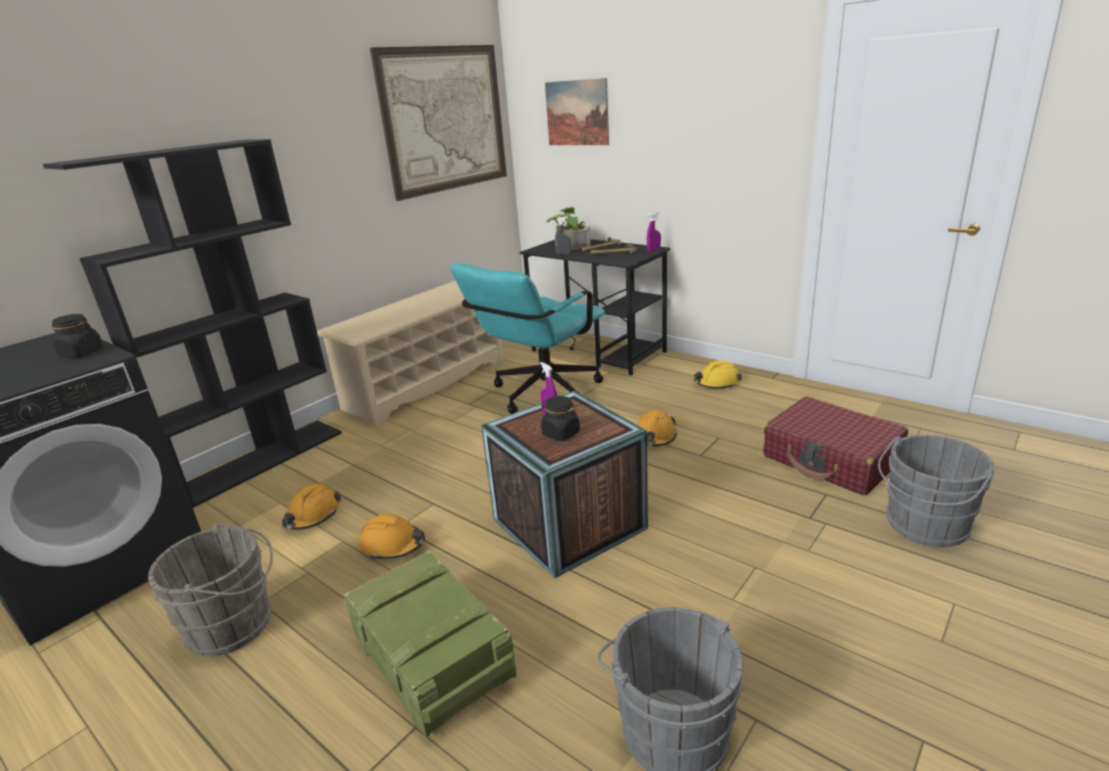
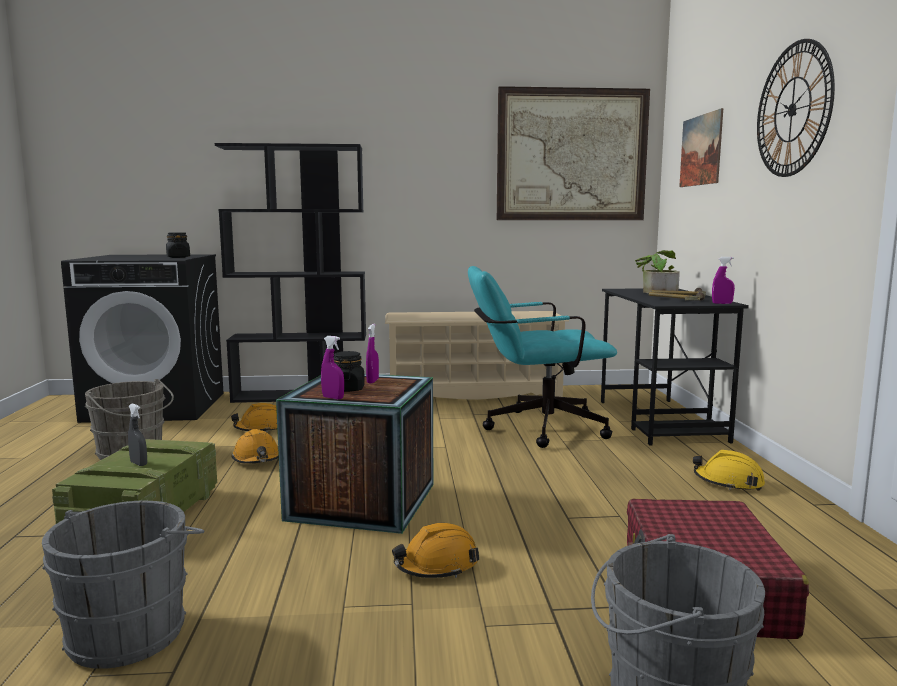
camera: 45 degrees right, 15 degrees down
grey spray bottle [555,217,571,255] -> grey spray bottle moved to [128,403,147,466]
orange hard hat [637,410,677,446] -> orange hard hat moved to [392,523,479,578]
none -> purple spray bottle [321,336,344,399]
none -> wall clock [757,39,835,177]

